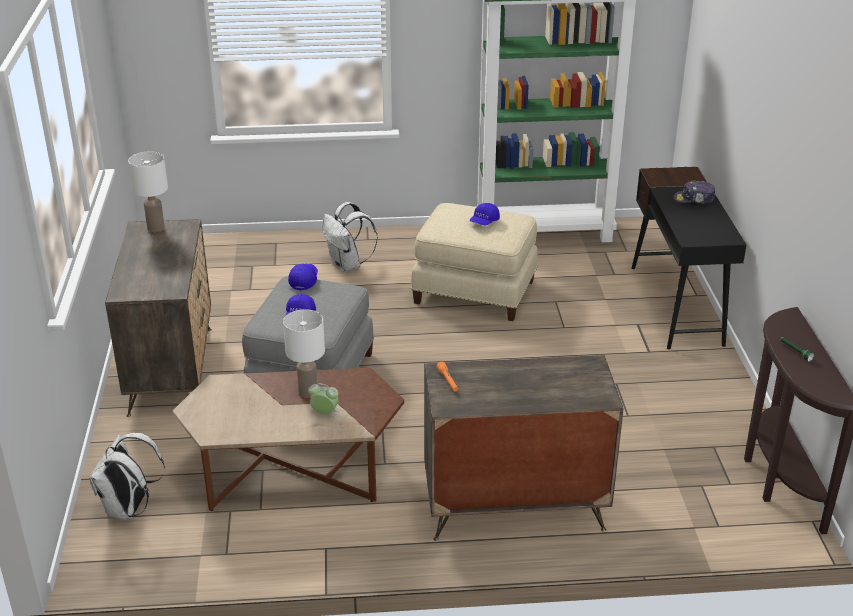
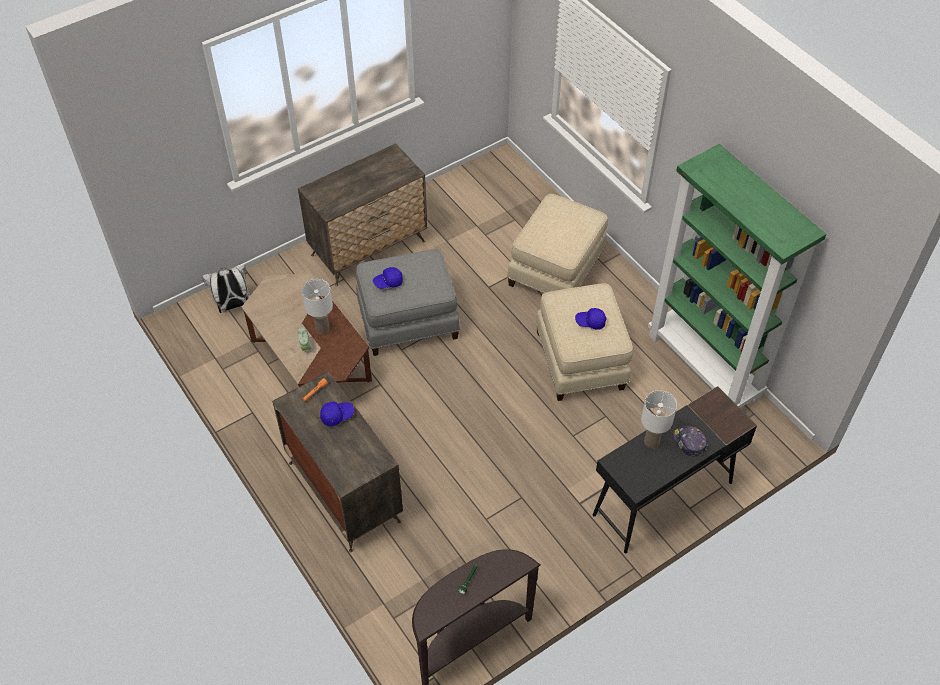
camera: 60 degrees right, 20 degrees up
white table lamp [128,151,168,232] -> white table lamp moved to [641,390,677,448]
blue cap [288,264,318,290] -> blue cap moved to [320,401,354,427]
white backpack [323,202,378,272] -> beige ottoman [507,194,608,293]

